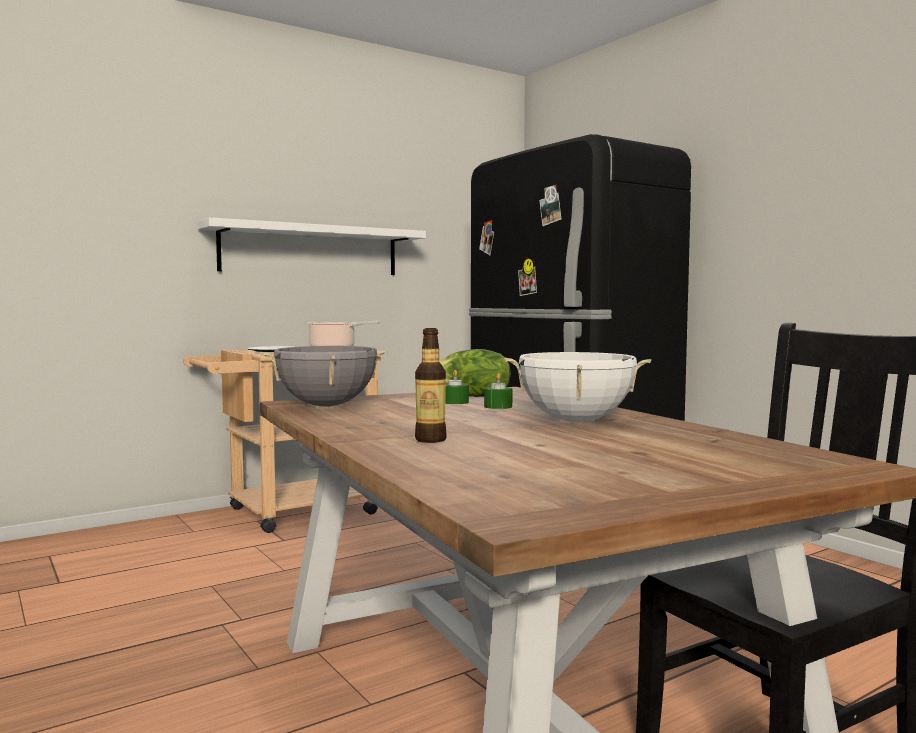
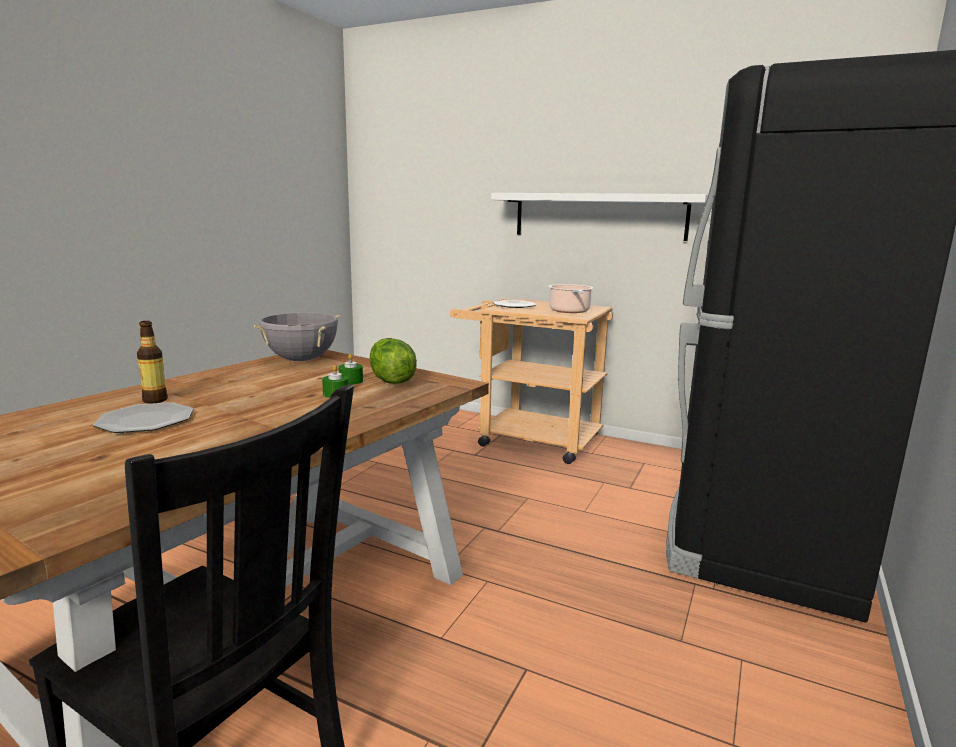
camera: 60 degrees right, 10 degrees up
white cooking pot [505,352,651,422] -> none
none -> plate [93,402,194,433]

